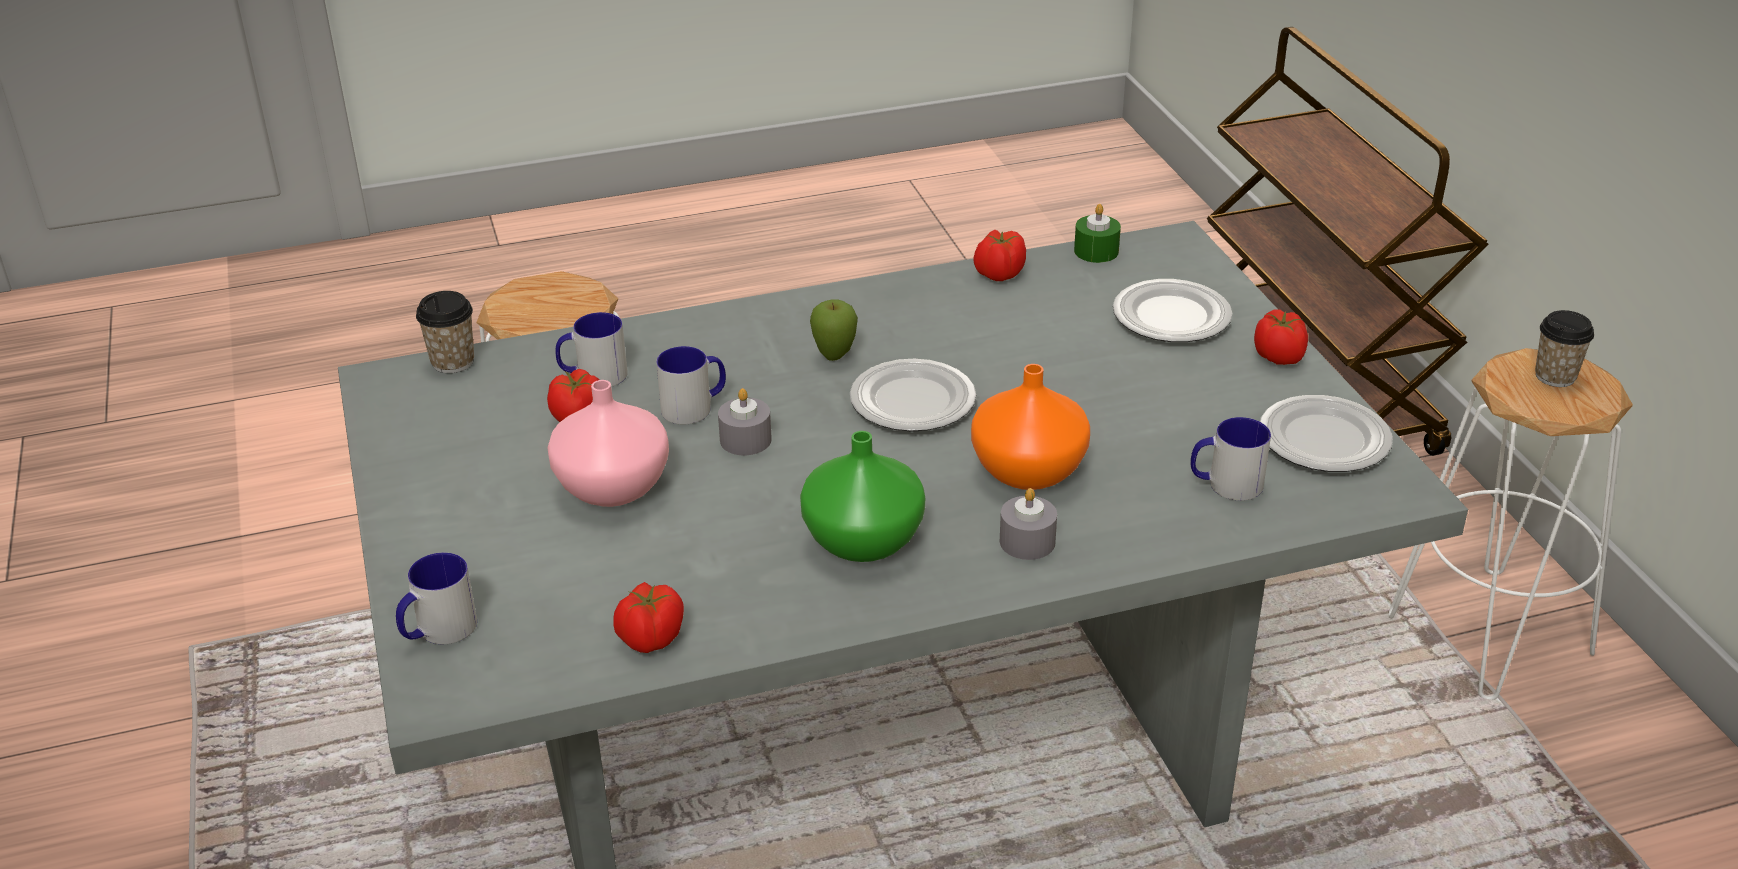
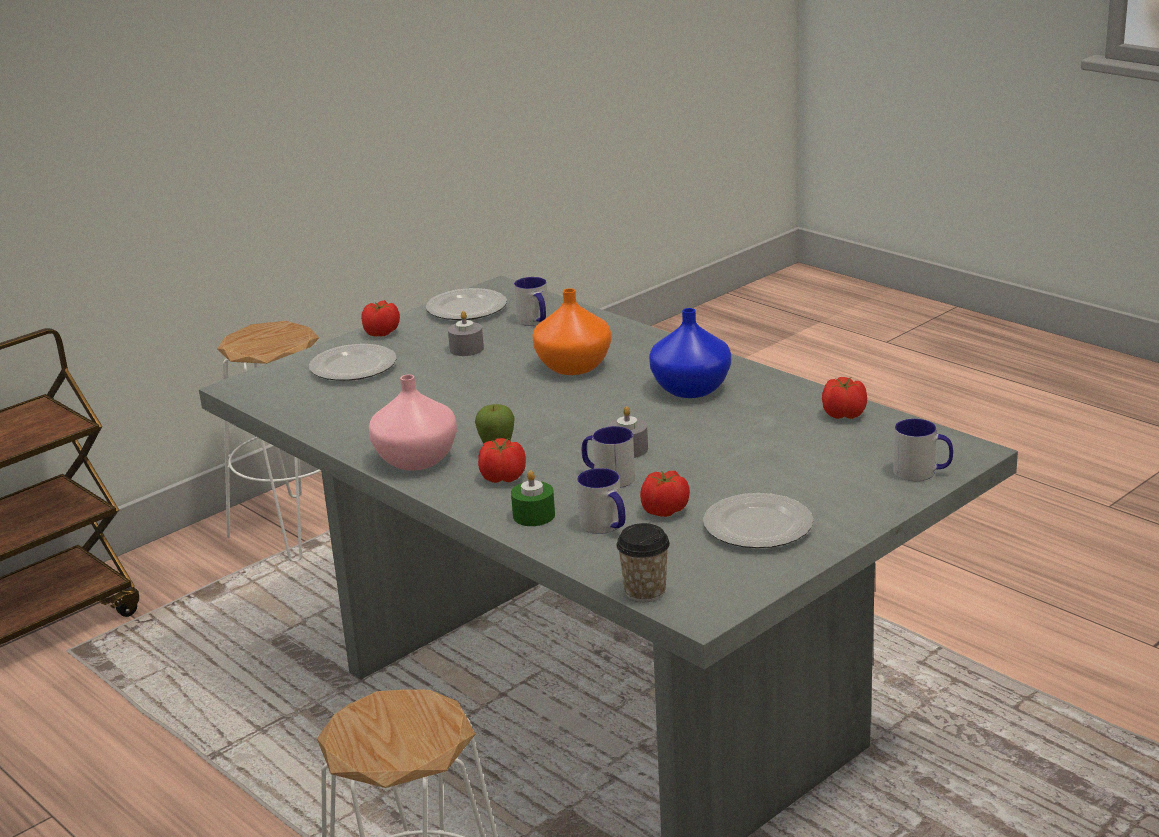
camera: 115 degrees left, 10 degrees down
pink vase [547,380,669,507] -> pink vase moved to [369,374,457,471]
green vase [800,431,925,562] -> blue vase [649,308,731,398]
plate [850,359,976,432] -> plate moved to [703,493,813,548]
tomato [974,230,1026,281] -> tomato moved to [478,438,526,483]
grey candle [1000,488,1057,560] -> grey candle moved to [448,311,484,356]
green candle [1074,204,1121,263] -> green candle moved to [511,470,555,526]
cup [1535,310,1594,387] -> none

